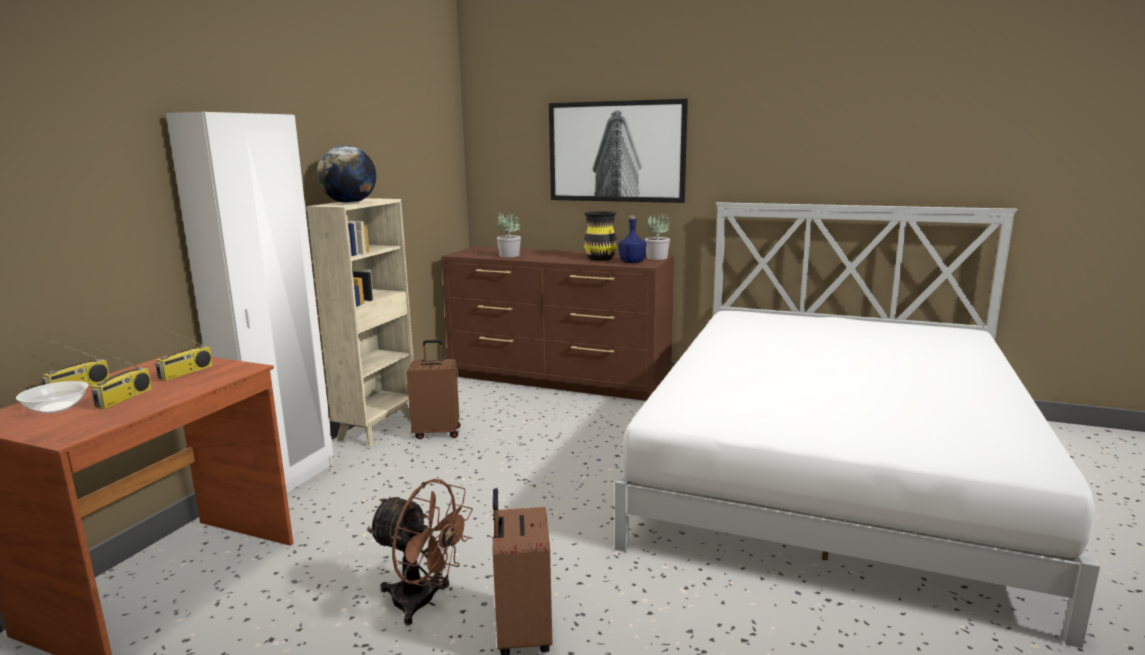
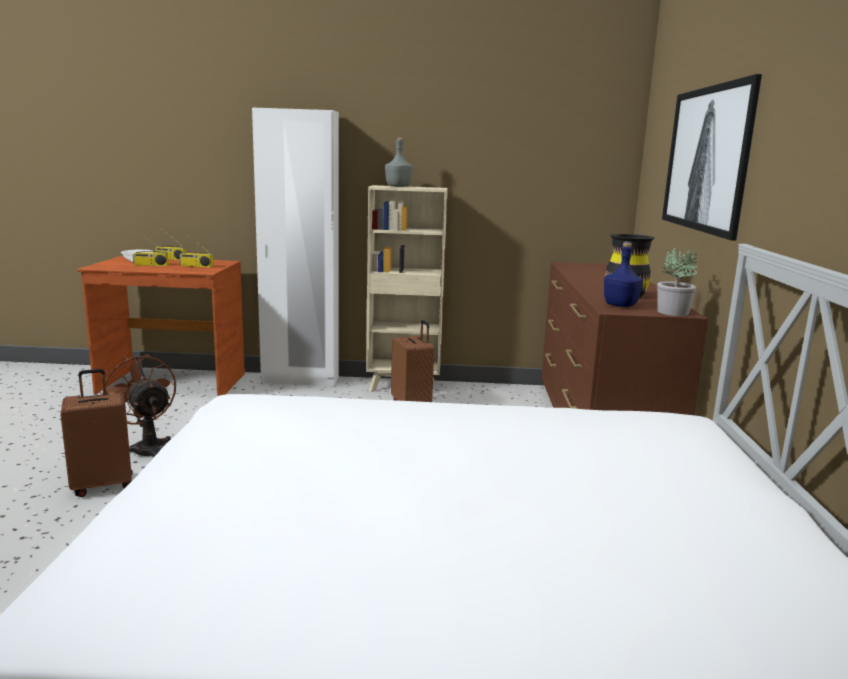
camera: 70 degrees right, 0 degrees up
globe [317,146,376,203] -> grey bottle [385,137,413,187]
brown fan [367,479,473,626] -> brown fan turned 135 degrees clockwise [99,354,176,457]
potted plant [497,212,521,257] -> none

